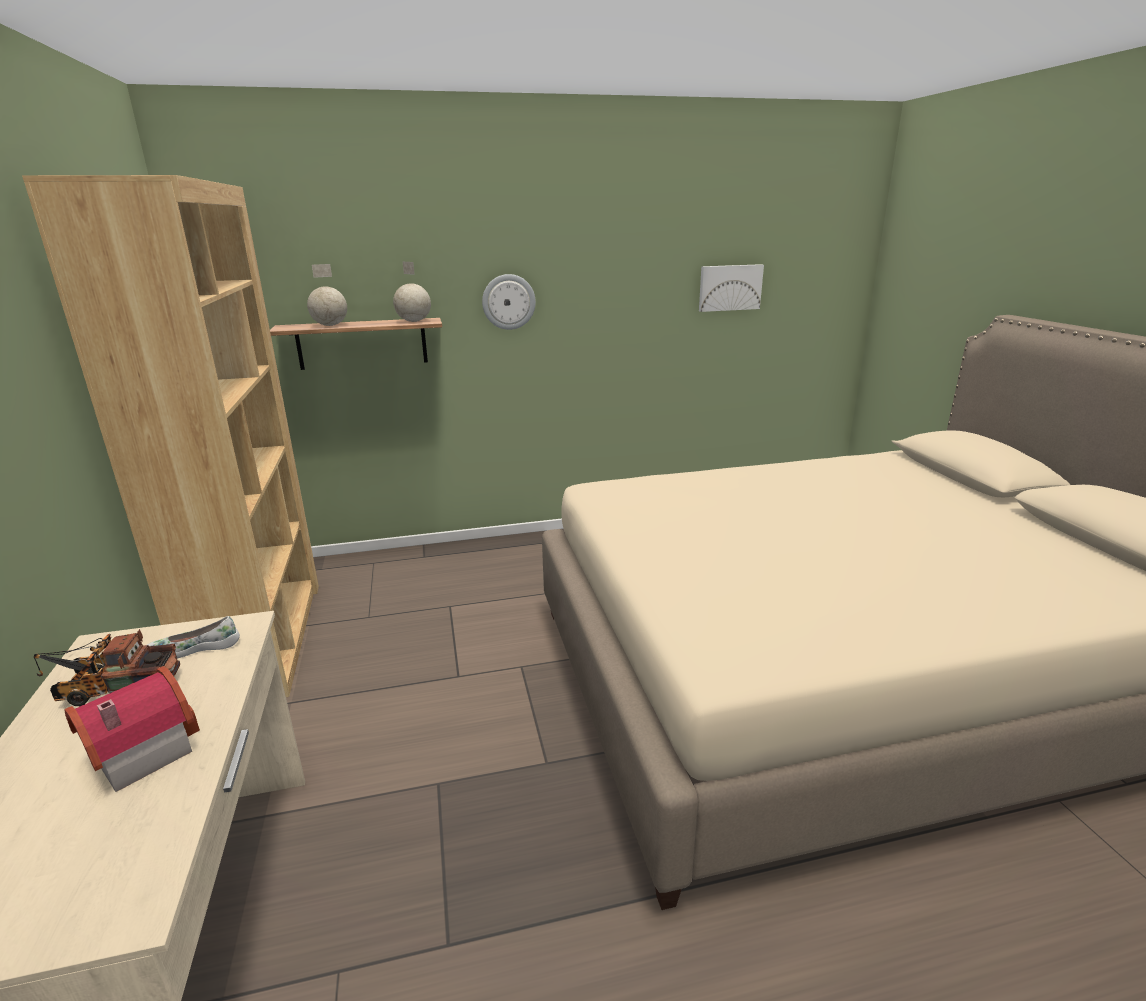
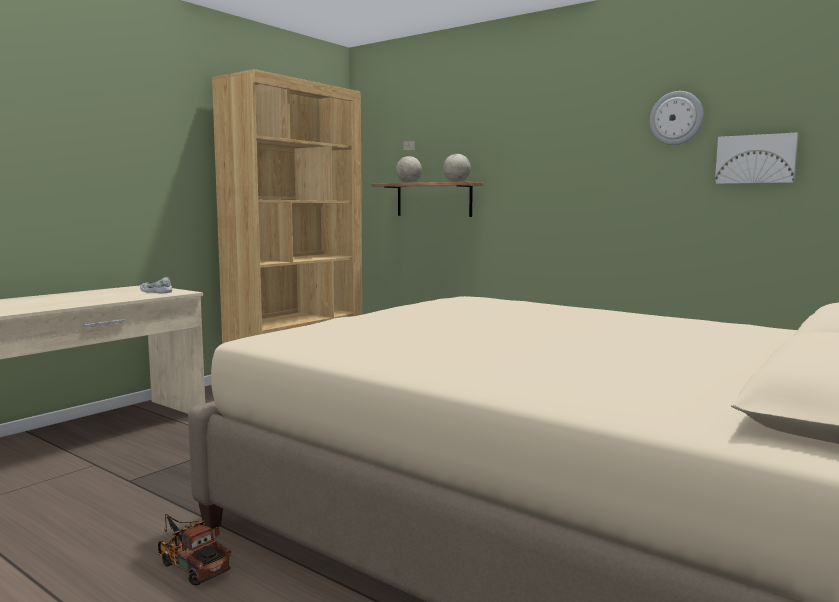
camera: 50 degrees right, 15 degrees down
toy truck [34,629,180,706] -> toy truck moved to [158,514,231,585]
toy house [64,666,200,792] -> none
wall clock [482,274,536,330] -> wall clock moved to [649,91,704,145]

